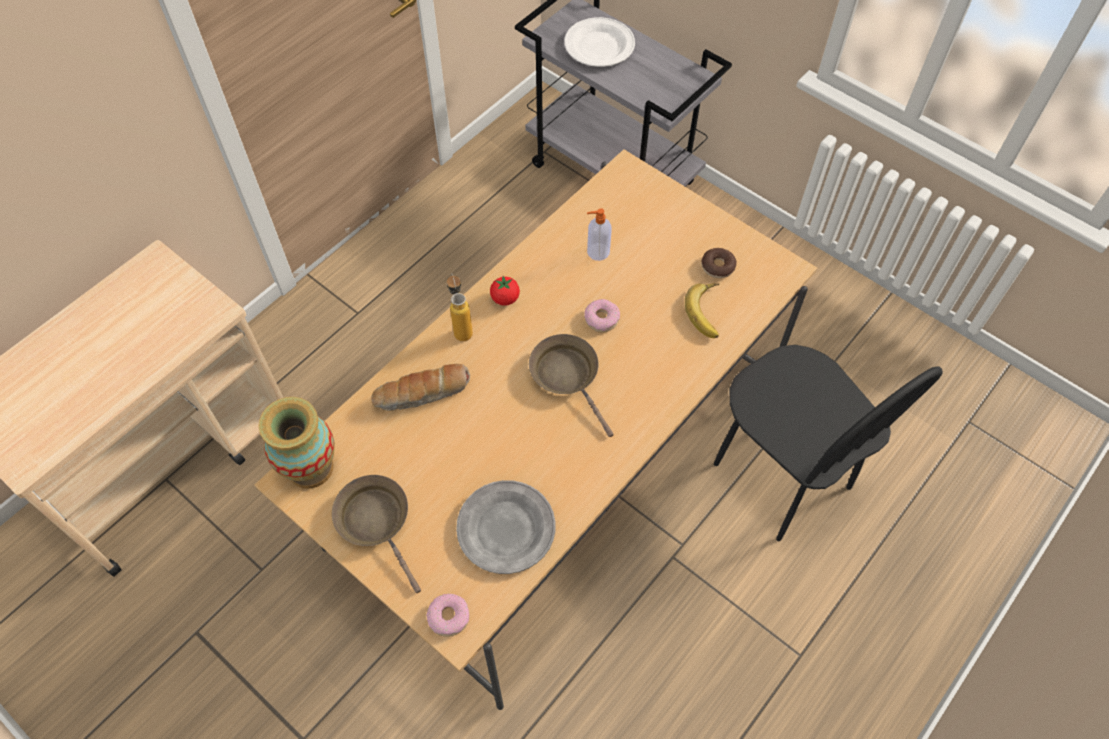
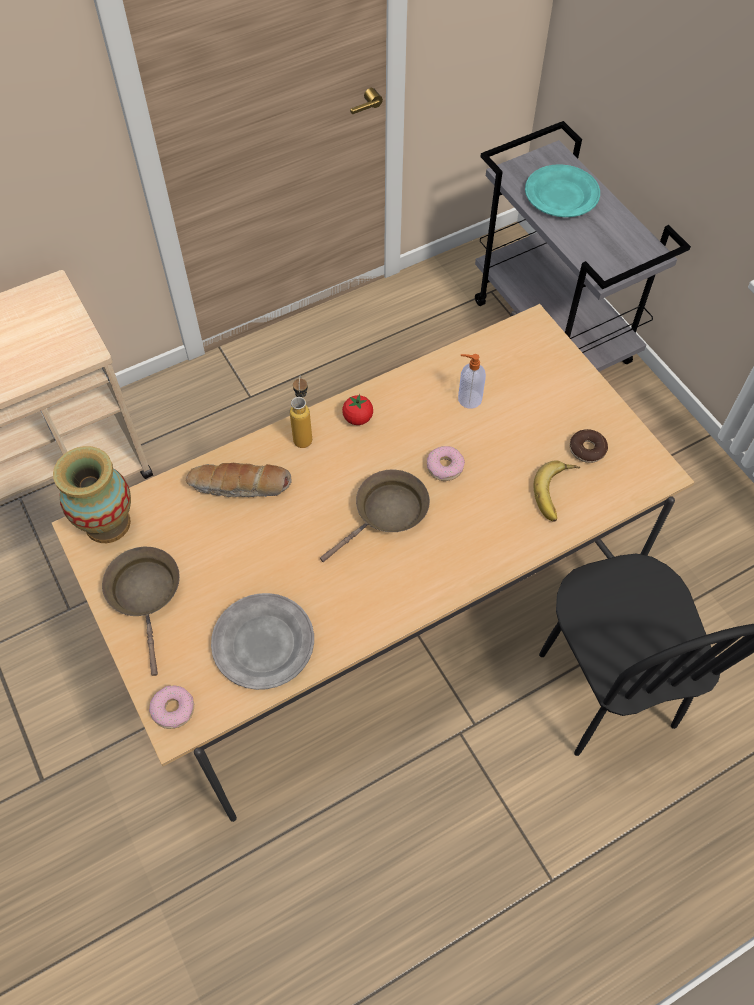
camera: 20 degrees right, 0 degrees up
brown frying pan [529,334,614,437] -> brown frying pan turned 60 degrees clockwise [320,469,430,562]
white plate [564,17,635,67] -> turquoise plate [525,164,600,217]

